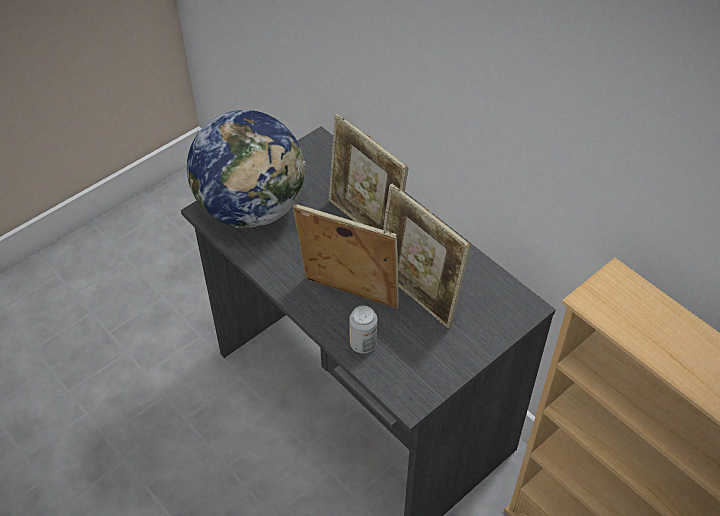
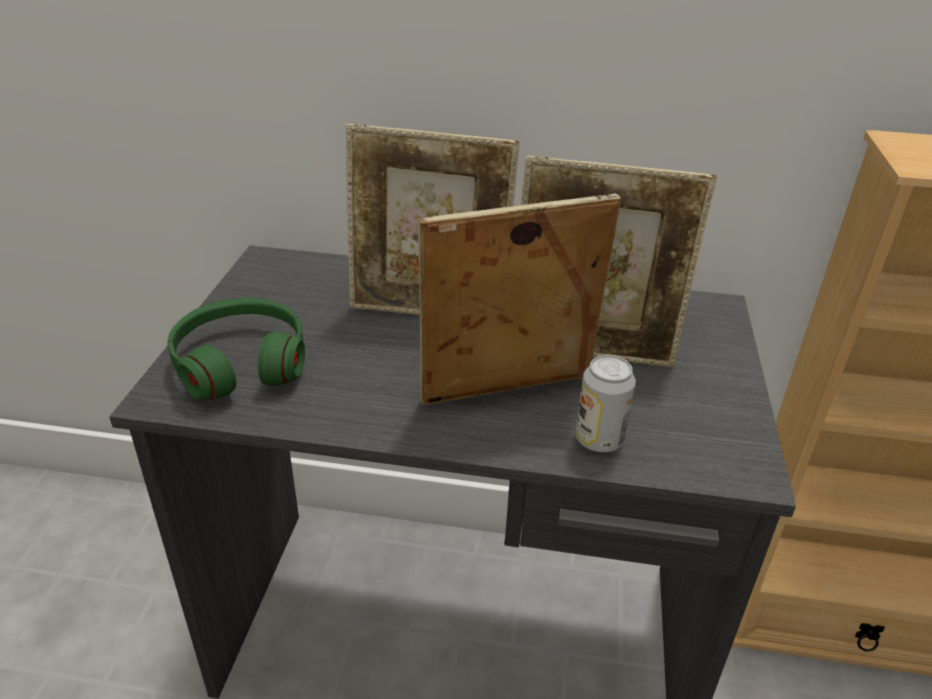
camera: 40 degrees left, 15 degrees down
globe [187,110,306,228] -> green headphones [167,298,305,400]

